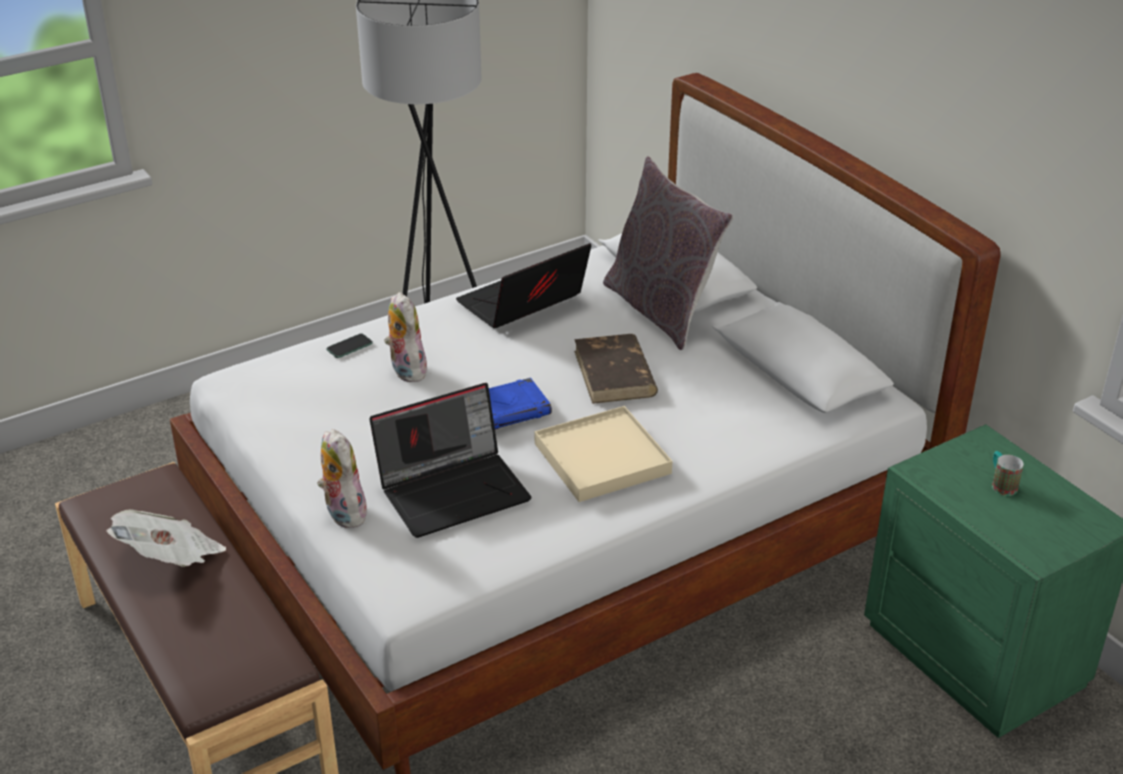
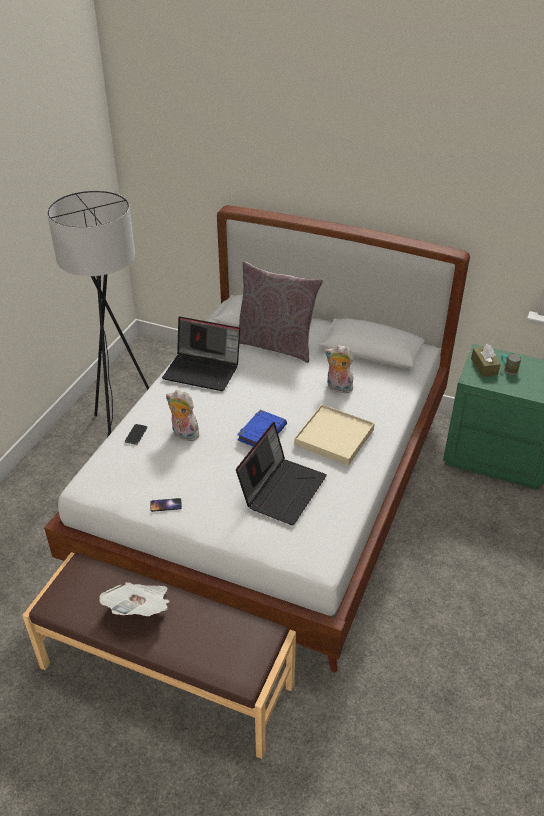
camera: 35 degrees left, 5 degrees up
plush toy [317,429,367,528] -> plush toy moved to [325,345,353,393]
laptop [456,243,591,328] -> laptop turned 90 degrees counterclockwise [162,317,240,391]
brown book [574,334,658,404] -> none
none -> phone [151,498,182,512]
none -> brown tissue box [471,344,500,377]

